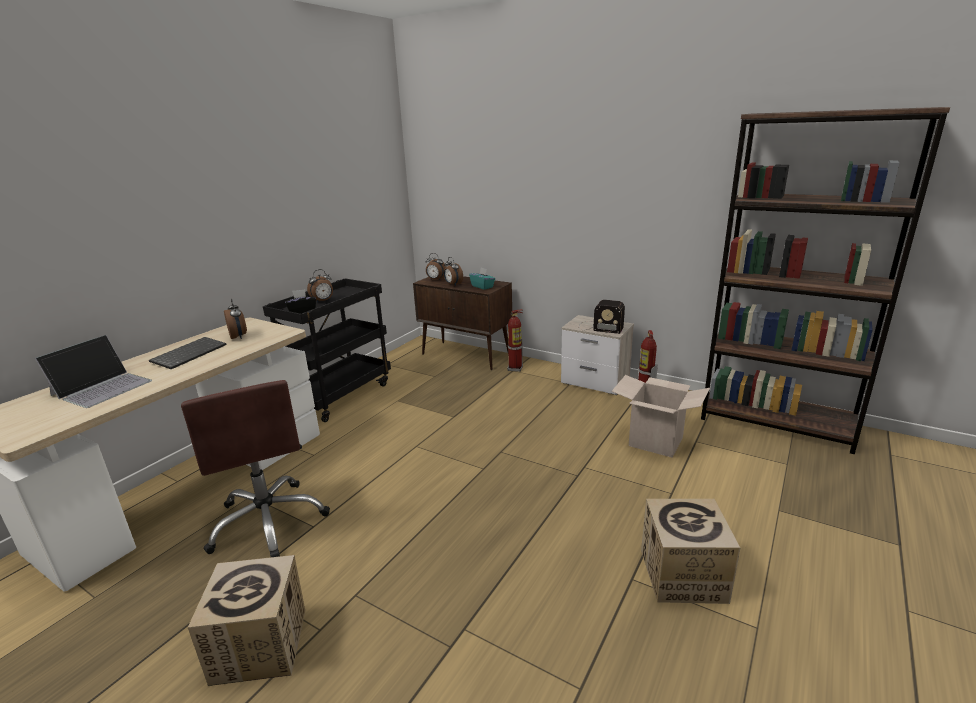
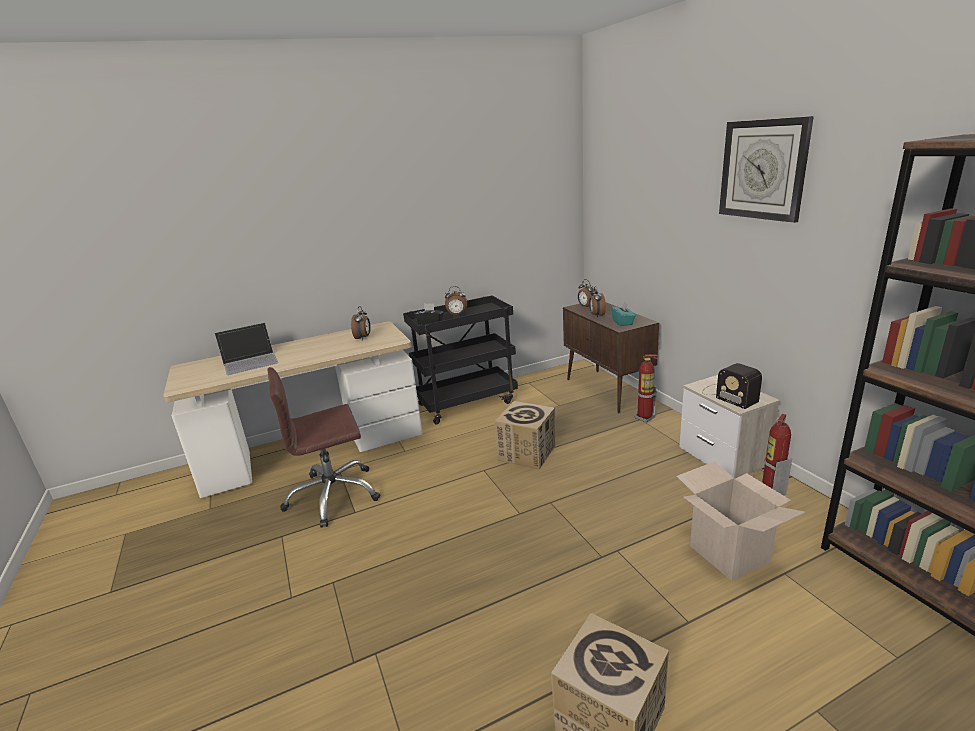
camera: 35 degrees right, 0 degrees up
keyboard [149,337,226,369] -> none
brown office chair [181,380,330,557] -> brown office chair turned 60 degrees clockwise [267,367,380,527]
cardboard box [188,555,305,686] -> cardboard box moved to [495,401,555,470]
none -> wall clock [719,116,814,223]

